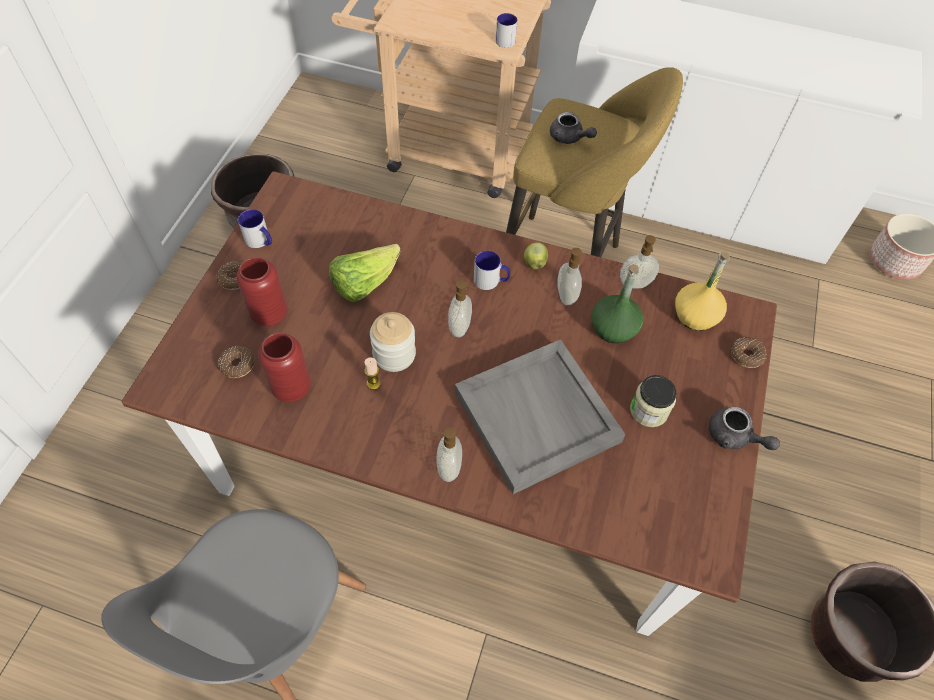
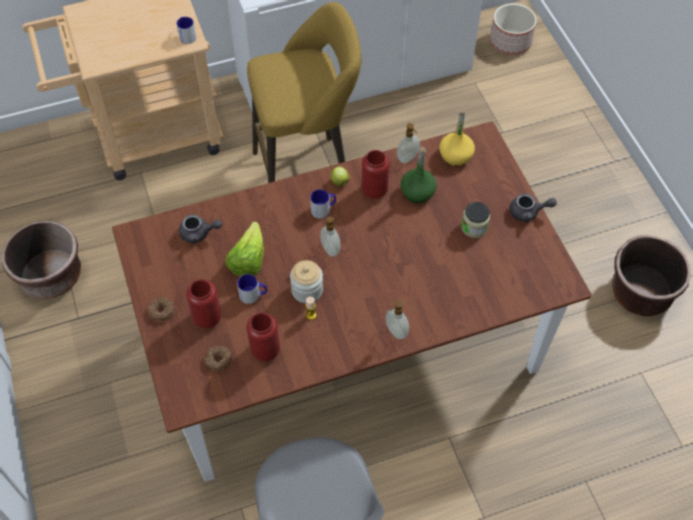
camera: 35 degrees left, 0 degrees up
mug [238,209,272,248] -> mug moved to [237,274,267,304]
grey tray [455,339,626,494] -> none
grey teapot [550,112,597,144] -> grey teapot moved to [179,215,222,244]
soap dispenser [557,248,582,305] -> red vase [361,150,390,199]
donut [731,337,767,368] -> none

